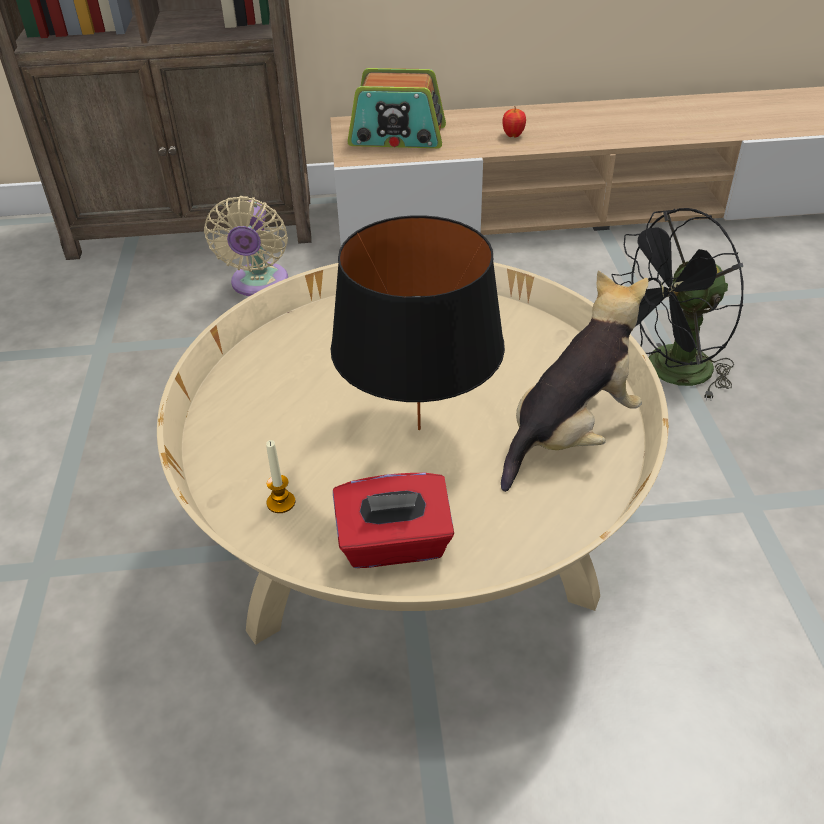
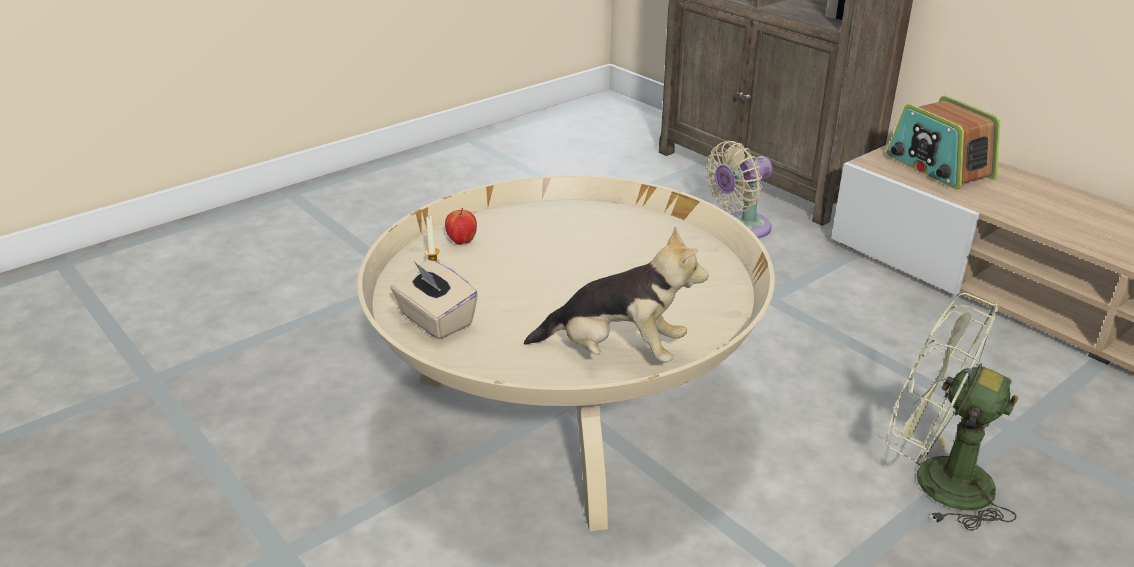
camera: 55 degrees right, 10 degrees down
black table lamp [330,215,505,430] -> none
red tissue box [333,473,454,568] -> beige tissue box [390,260,478,339]
apple [503,109,526,138] -> apple moved to [445,208,477,245]
black fan [611,208,743,401] -> green fan [886,293,1018,531]

